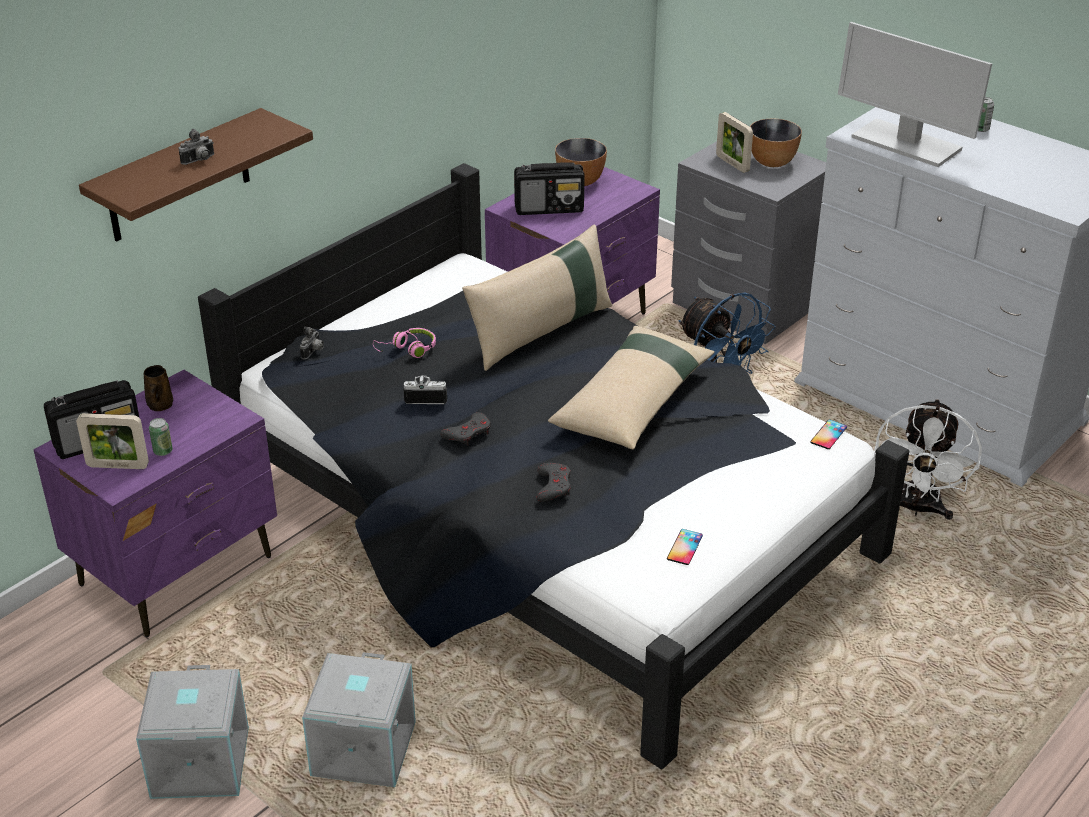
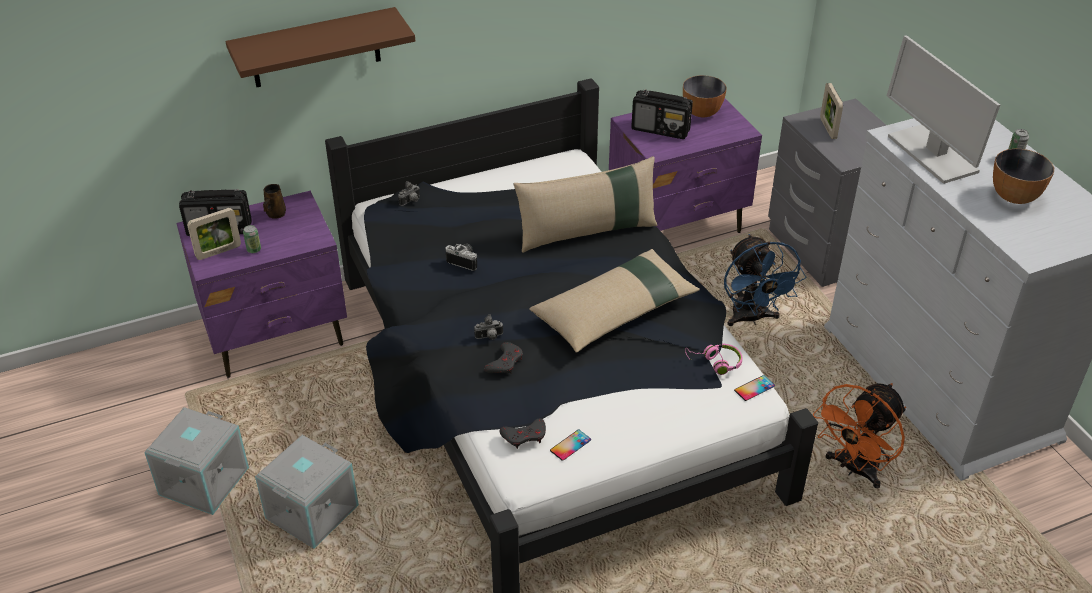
camera: 25 degrees right, 5 degrees up
picture frame [76,413,149,469] -> picture frame turned 60 degrees counterclockwise [187,208,241,260]
camera [179,129,214,165] -> camera moved to [474,314,504,340]
pink headphones [373,328,436,358] -> pink headphones moved to [685,344,743,375]
grey game controller [440,412,491,446] -> grey game controller moved to [500,419,546,449]
bowl [750,118,802,167] -> bowl moved to [993,149,1054,204]
white fan [874,398,982,520] -> orange fan [813,383,906,488]

